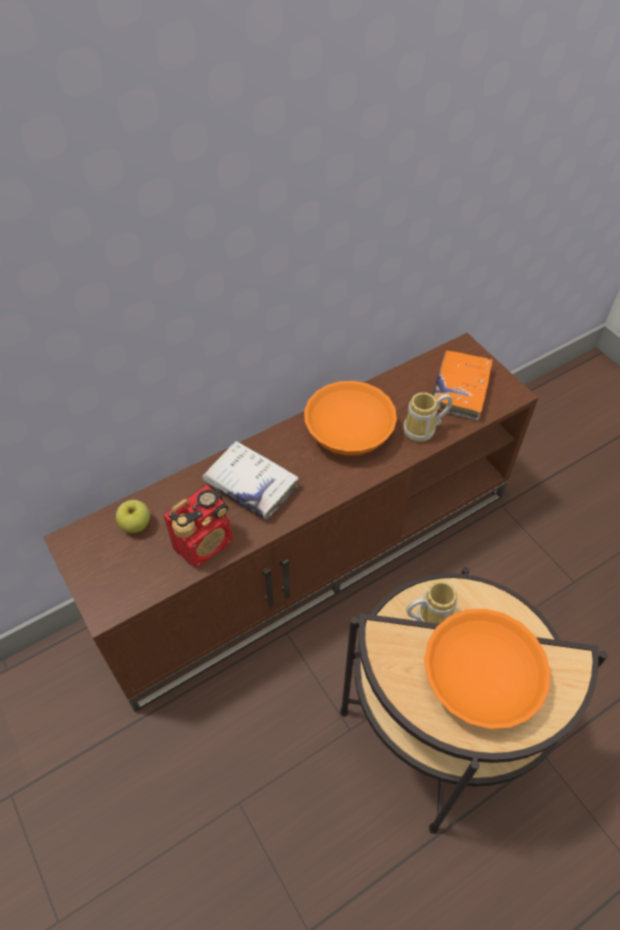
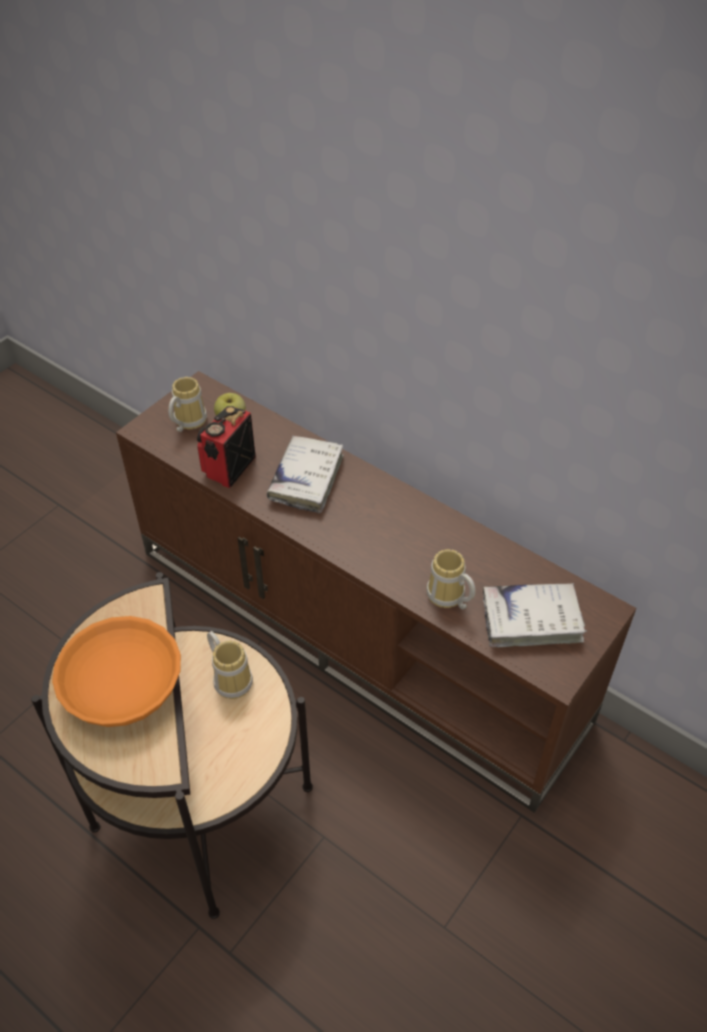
camera: 70 degrees right, 5 degrees down
radio [164,485,233,567] -> radio turned 90 degrees clockwise [197,406,256,488]
orange bowl [304,381,397,456] -> none
orange book [433,350,493,421] -> white book [483,583,587,647]
none -> mug [168,377,207,432]

